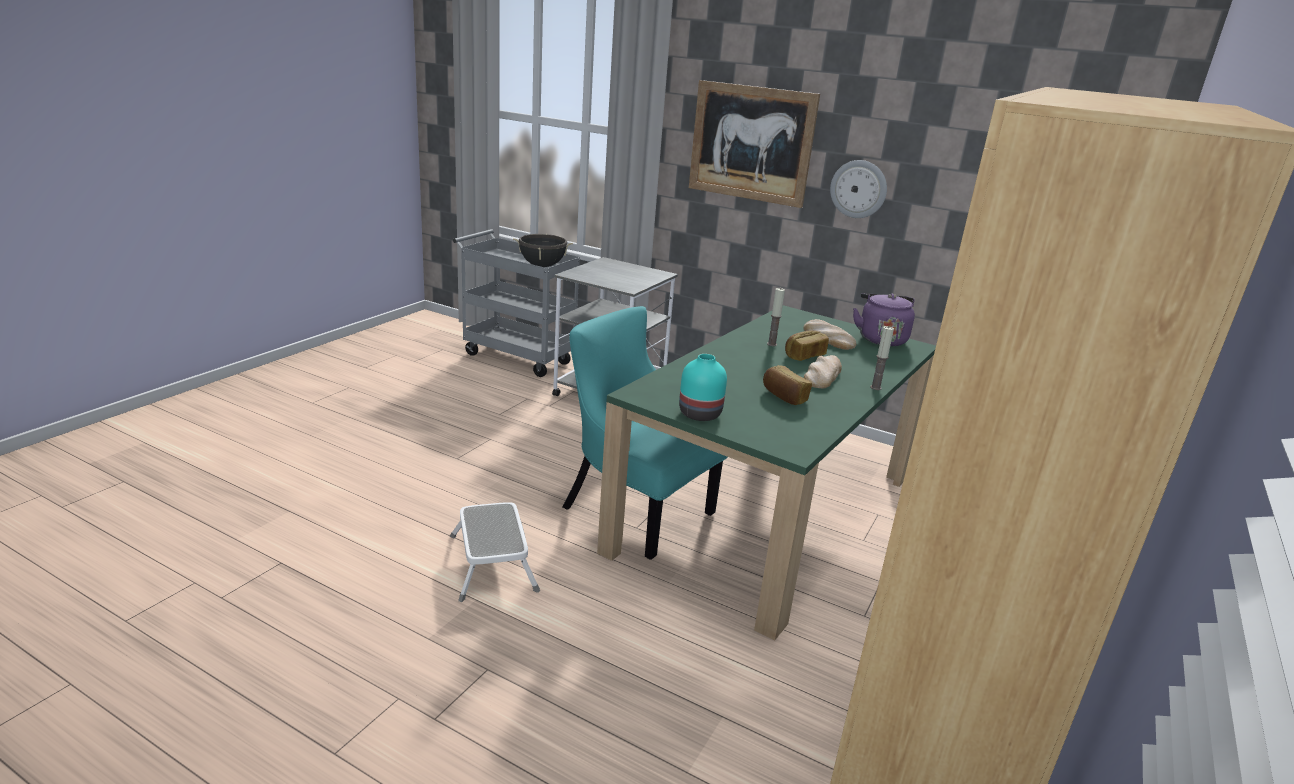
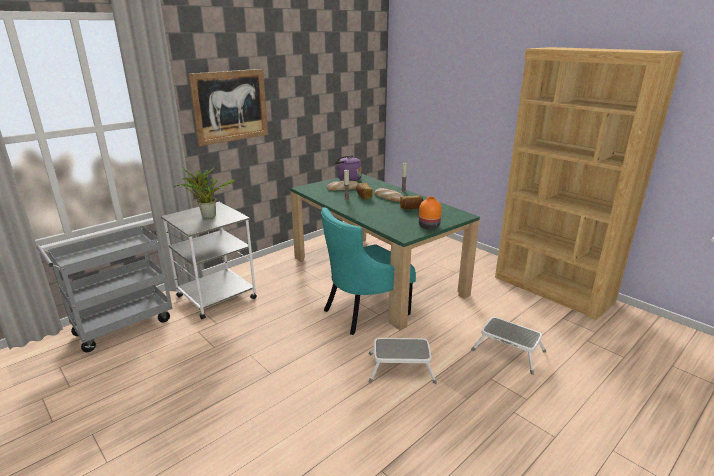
camera: 70 degrees left, 0 degrees up
black cooking pot [513,234,573,267] -> none
turquoise vase [679,354,727,421] -> orange vase [419,197,442,230]
wall clock [830,160,887,218] -> none
none -> potted plant [173,167,235,219]
none -> grey step ladder [471,317,546,375]

